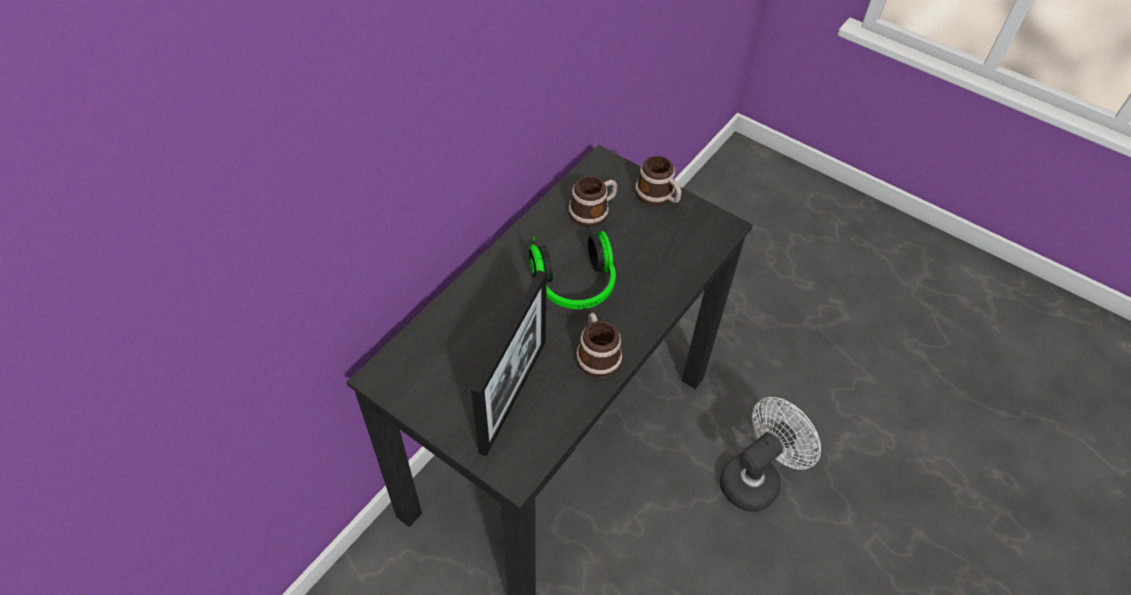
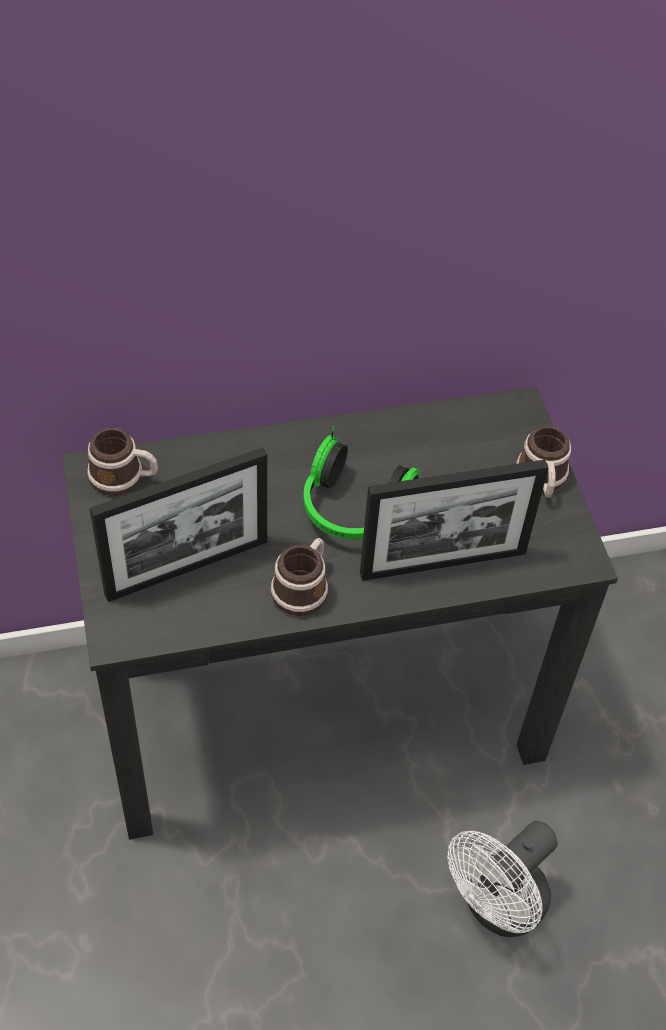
camera: 40 degrees right, 0 degrees up
mug [569,176,617,227] -> mug moved to [87,428,158,496]
white fan [719,397,821,512] -> white fan turned 135 degrees clockwise [447,821,558,937]
none -> picture frame [360,460,548,581]

